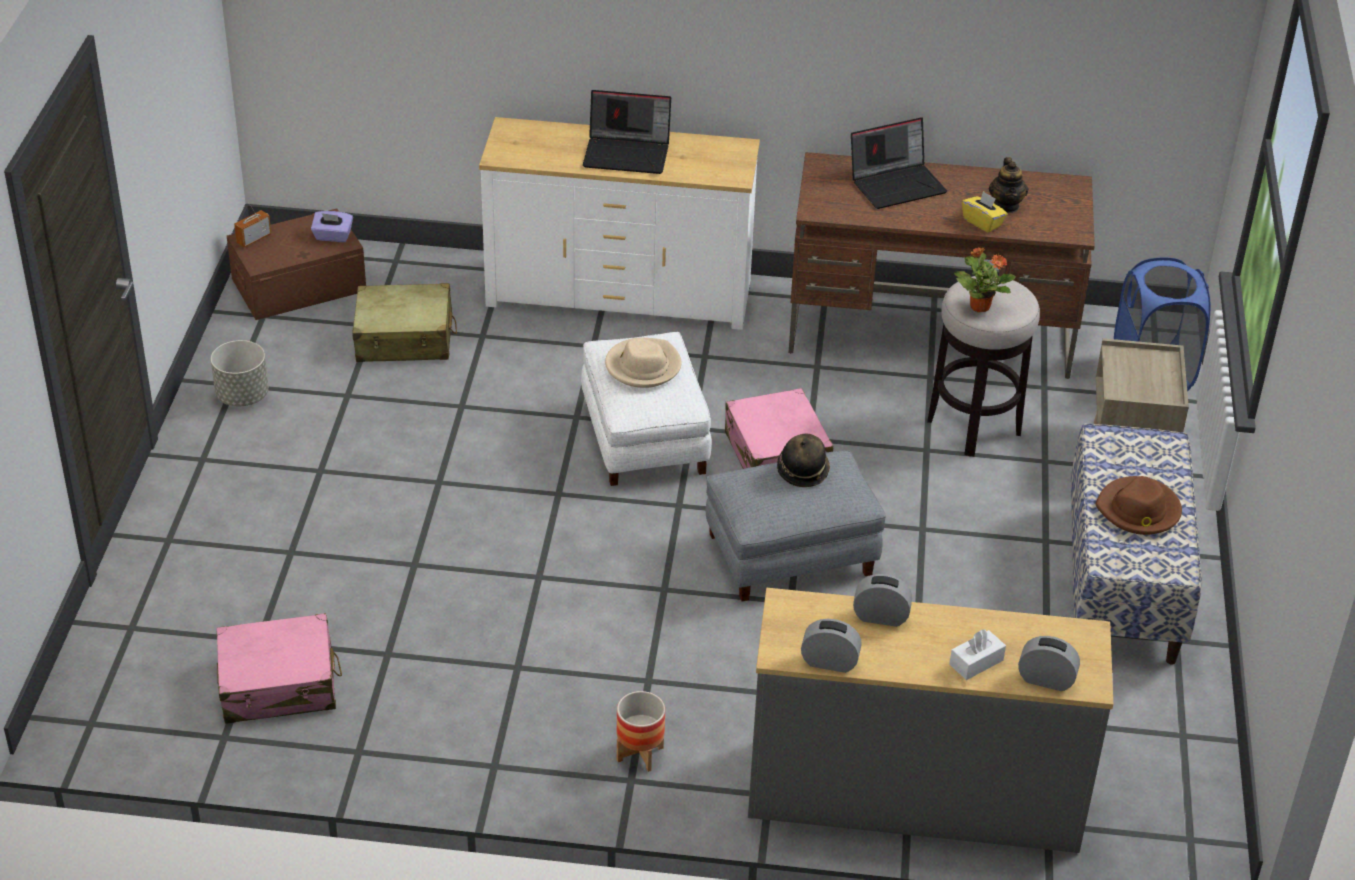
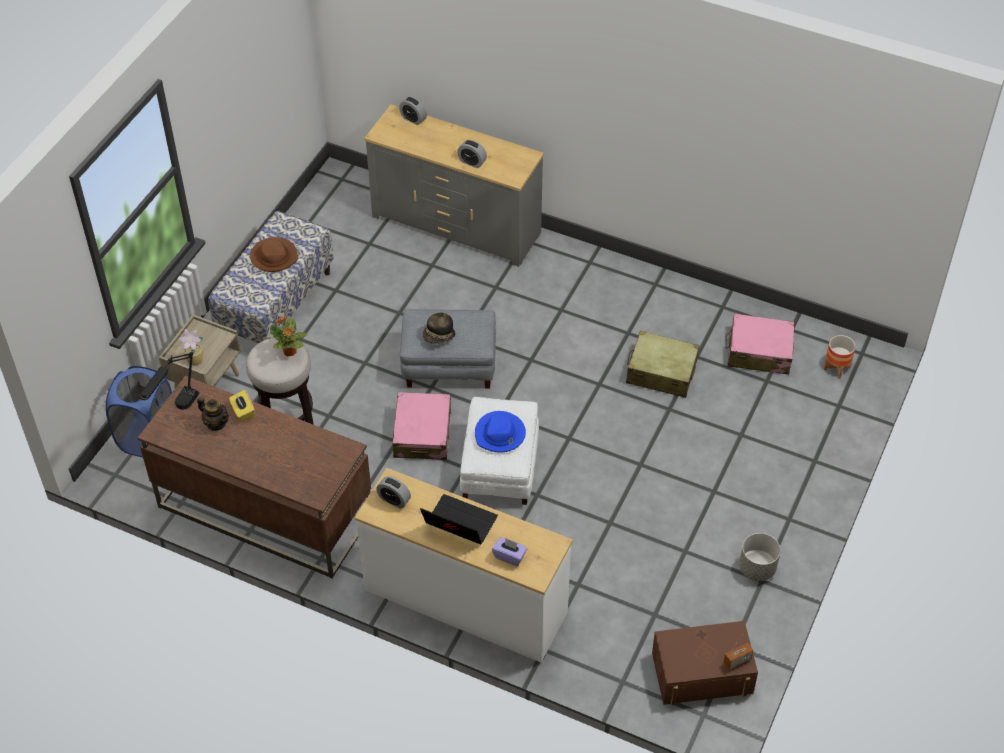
camera: 160 degrees left, 10 degrees up
purple tissue box [311,211,353,242] -> purple tissue box moved to [492,537,527,566]
beige suitcase [352,283,457,362] -> beige suitcase moved to [626,331,700,398]
beige hat [605,338,682,388] -> blue hat [475,411,526,453]
planter [617,691,665,772] -> planter moved to [823,335,856,379]
alarm clock [801,619,862,673] -> alarm clock moved to [376,476,411,509]
laptop [851,117,947,209] -> none
white tissue box [949,630,1006,680] -> none
teapot [989,157,1028,213] -> teapot turned 105 degrees clockwise [197,397,229,431]
none -> black table lamp [140,350,200,410]
none -> potted plant [179,329,203,366]

